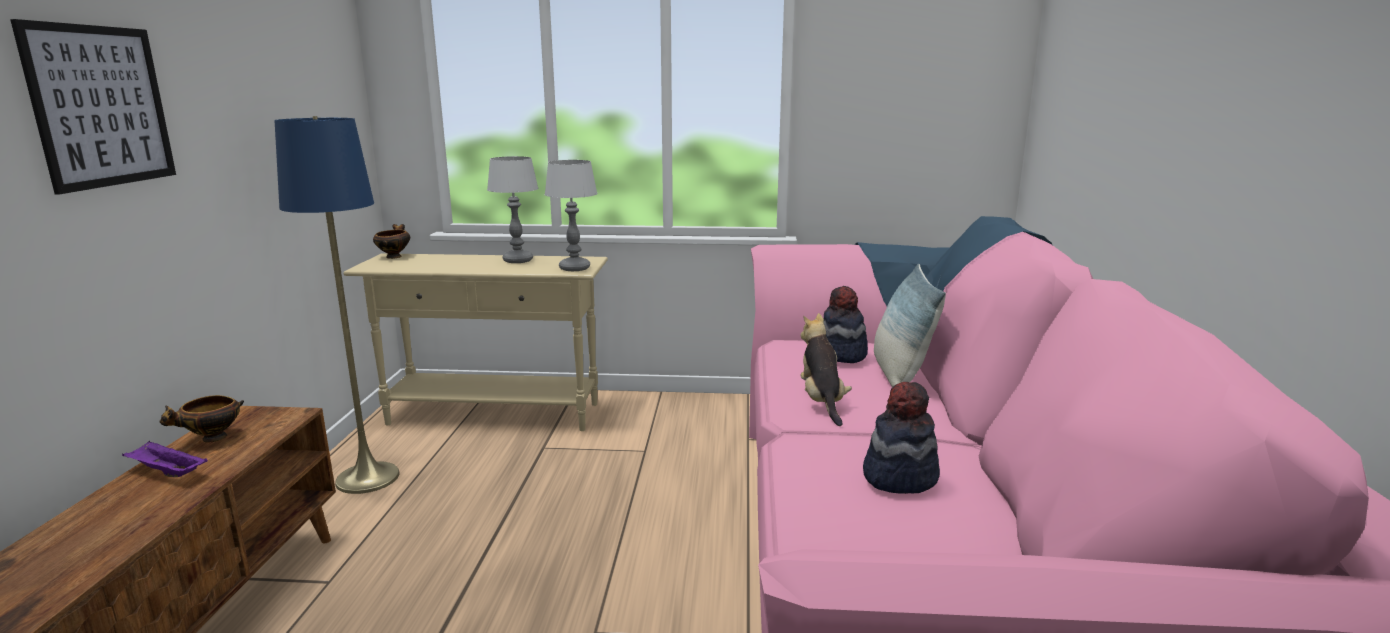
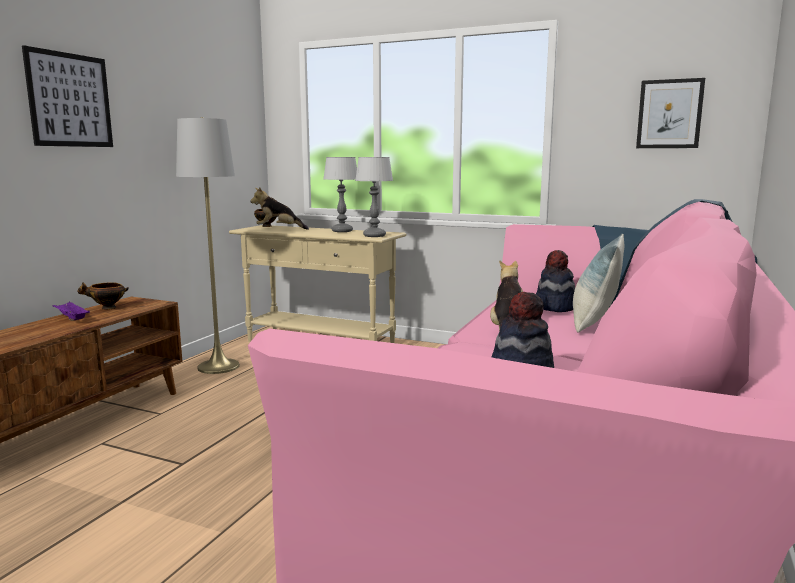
camera: 20 degrees right, 5 degrees down
blue floor lamp [274,116,400,494] -> grey floor lamp [176,117,240,374]
none -> plush toy [250,188,309,230]
none -> picture [636,78,705,148]

